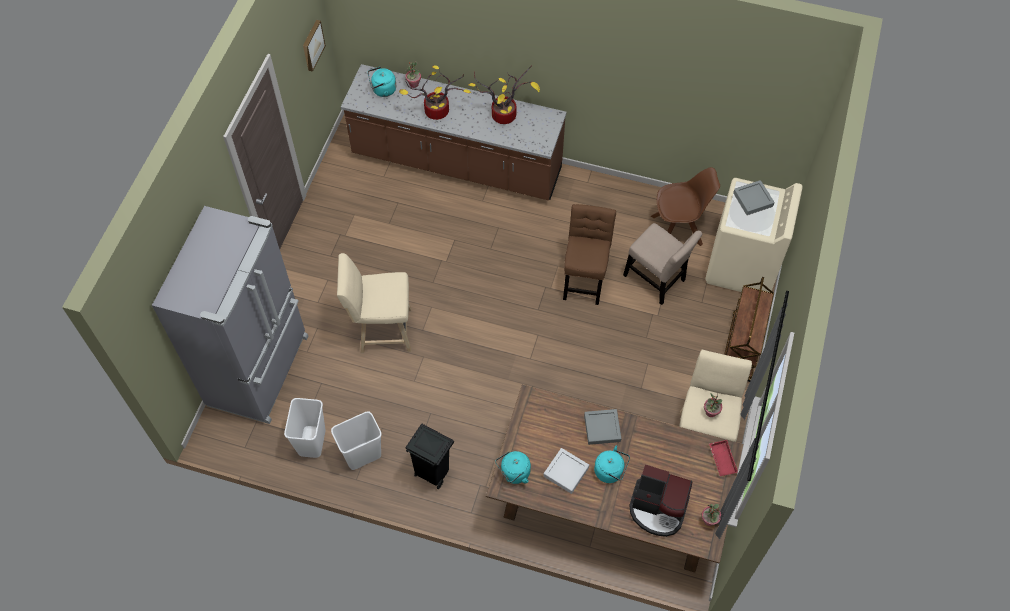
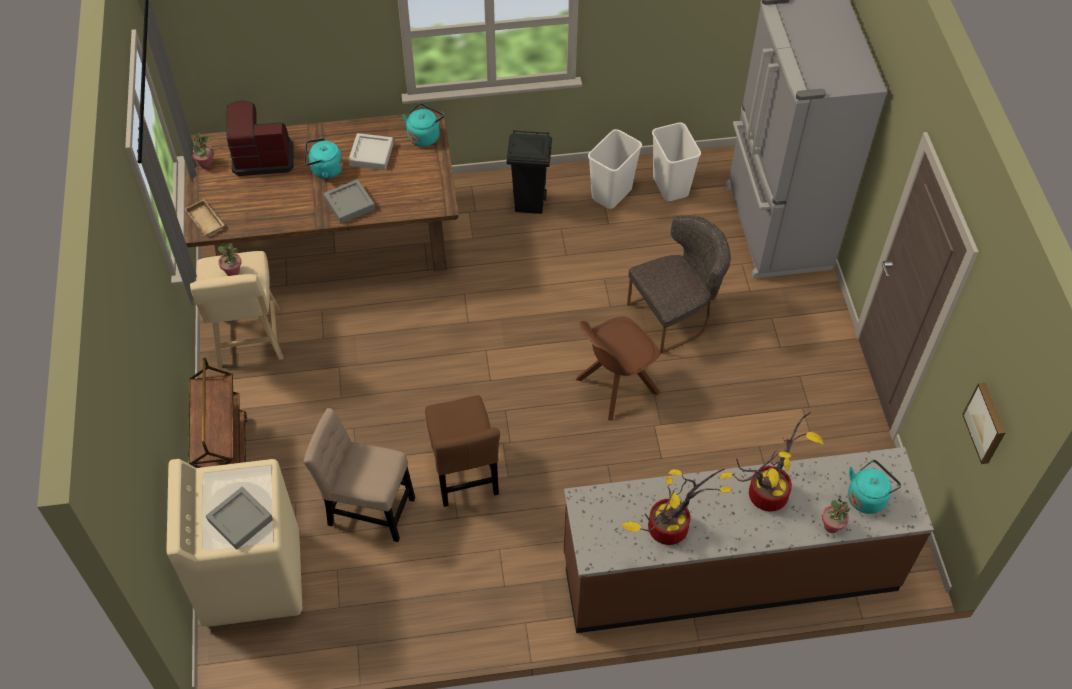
camera: 155 degrees right, 5 degrees down
beige stool [337,253,412,354] -> grey chair [627,215,731,354]
brown chair [651,167,720,246] -> brown chair moved to [576,316,661,421]
red tray [709,440,738,476] -> beige tray [185,199,225,237]

